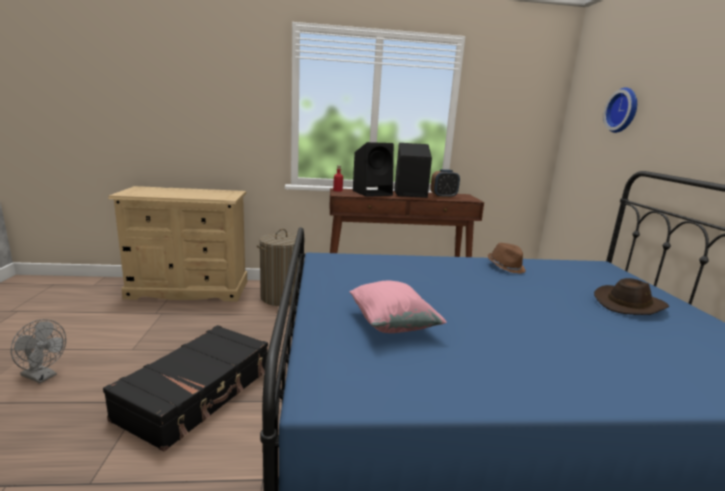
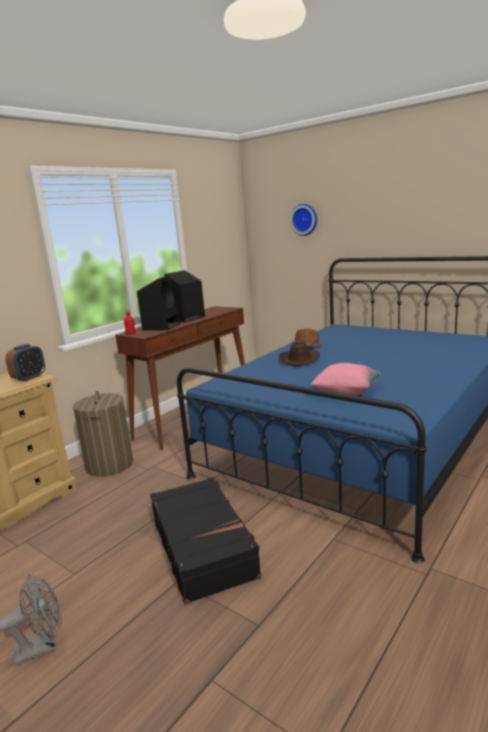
camera: 45 degrees left, 0 degrees up
alarm clock [430,169,460,198] -> alarm clock moved to [5,344,45,382]
brown hat [594,278,669,315] -> brown hat moved to [279,342,320,367]

